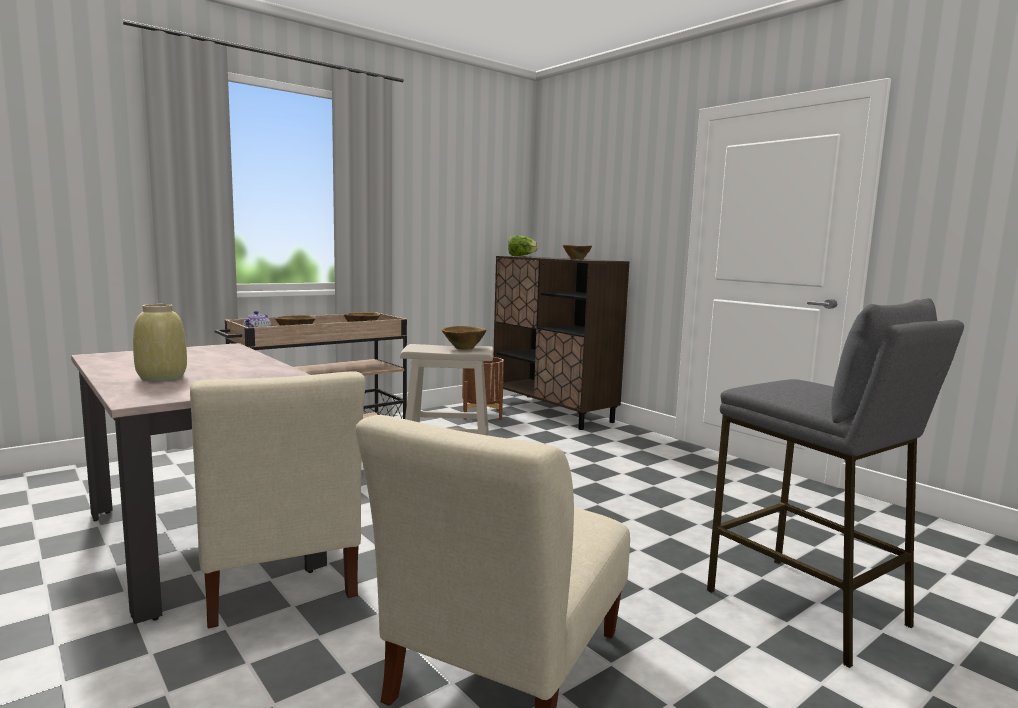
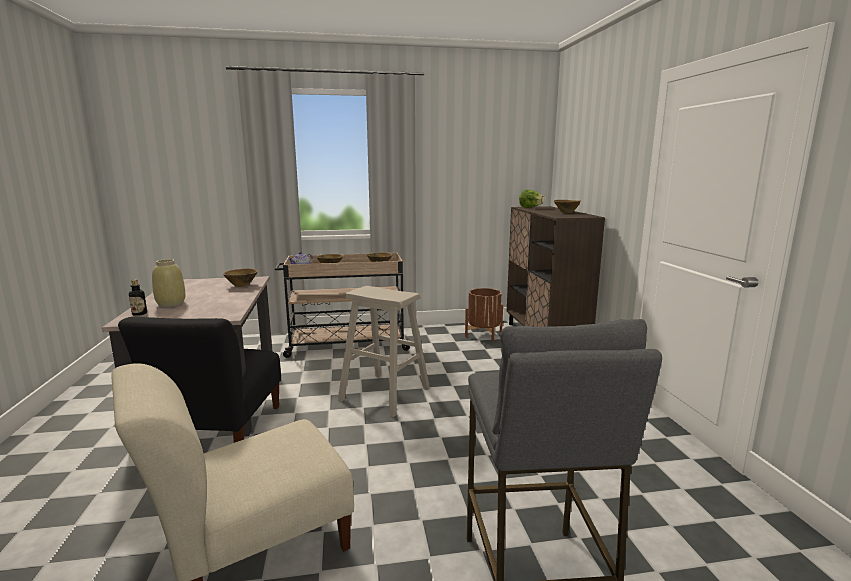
camera: 30 degrees right, 5 degrees up
beige chair [190,371,366,628] -> black chair [118,317,281,443]
brown bowl [442,326,486,350] -> brown bowl moved to [223,268,258,287]
none -> bottle [129,279,147,316]

